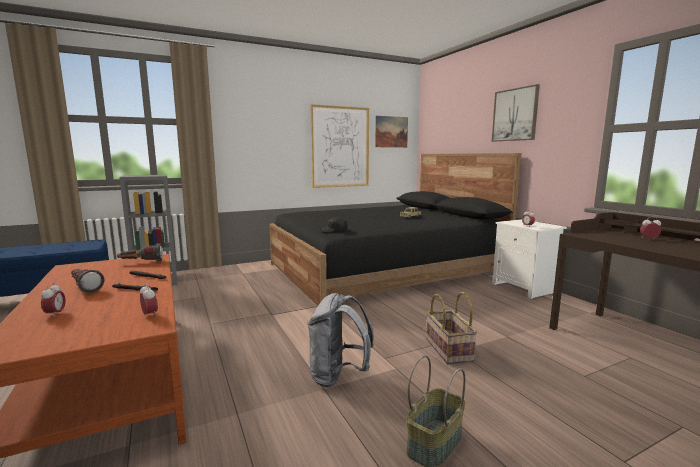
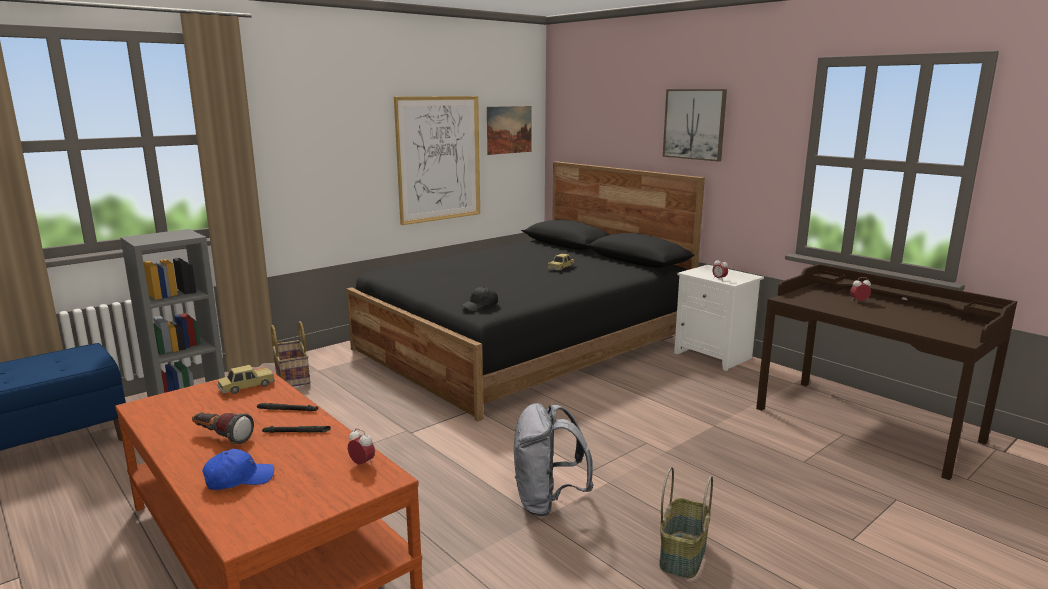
camera: 15 degrees left, 5 degrees up
alarm clock [41,283,66,316] -> blue cap [202,449,274,490]
flashlight [117,243,163,261] -> toy car [217,365,275,394]
basket [426,292,477,364] -> basket moved to [271,321,310,387]

